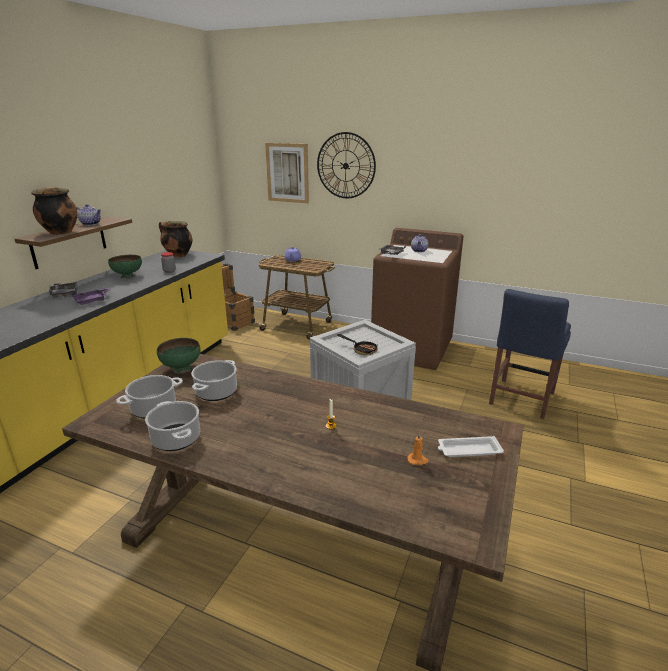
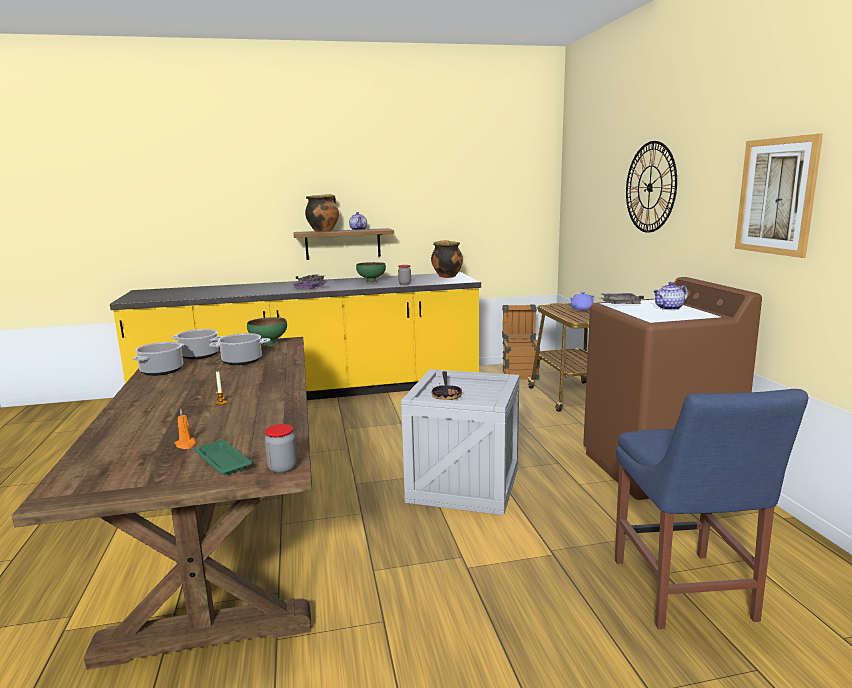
camera: 55 degrees right, 10 degrees down
picture [265,143,309,203] -> picture moved to [735,134,823,258]
white tray [438,436,504,457] -> green tray [194,440,252,475]
blue chair [489,289,571,419] -> blue chair turned 90 degrees counterclockwise [615,389,808,629]
none -> jar [265,424,297,473]

